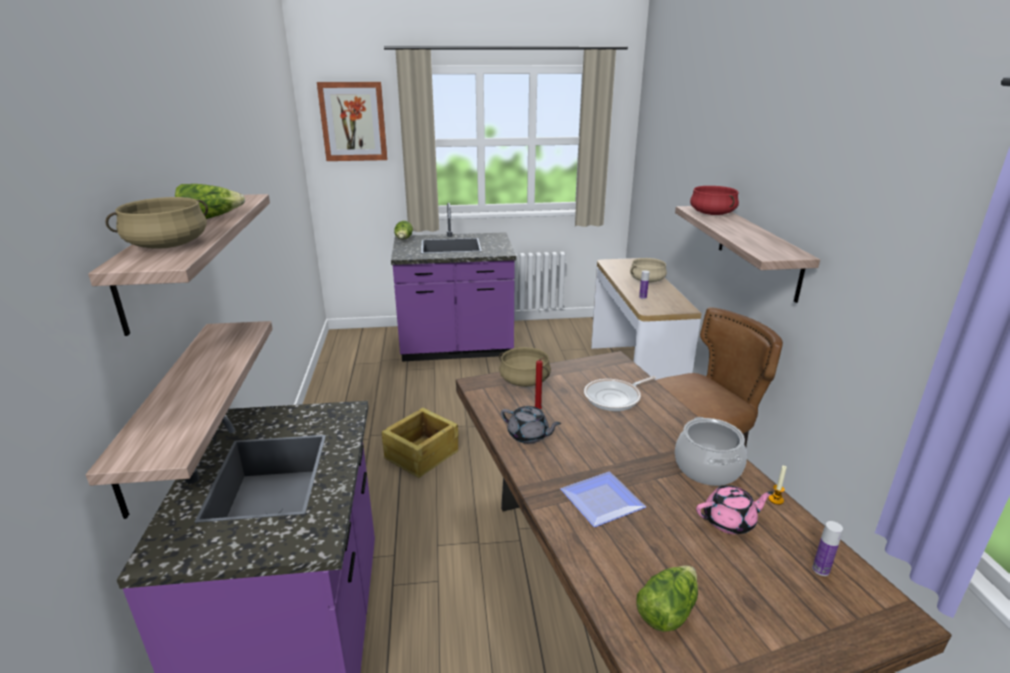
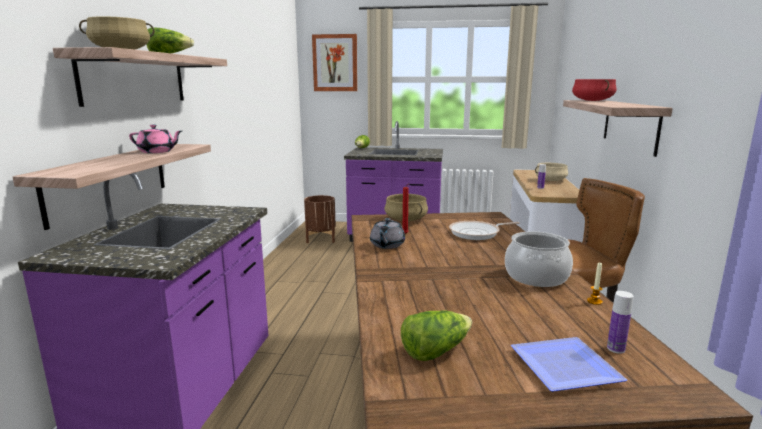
camera: 15 degrees right, 10 degrees down
crate [382,408,458,478] -> none
grey teapot [501,406,561,444] -> grey teapot turned 60 degrees clockwise [370,218,405,249]
plate [560,472,646,527] -> plate moved to [511,337,627,392]
pink teapot [696,485,774,534] -> pink teapot moved to [129,125,182,153]
none -> brown planter [304,195,335,243]

